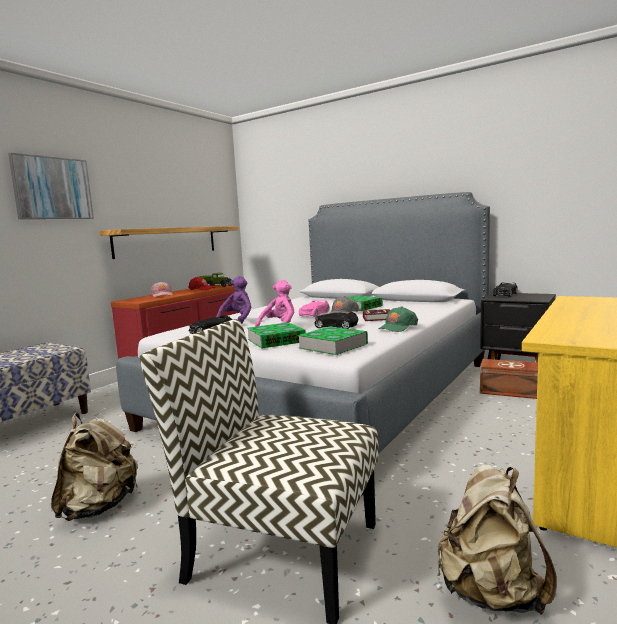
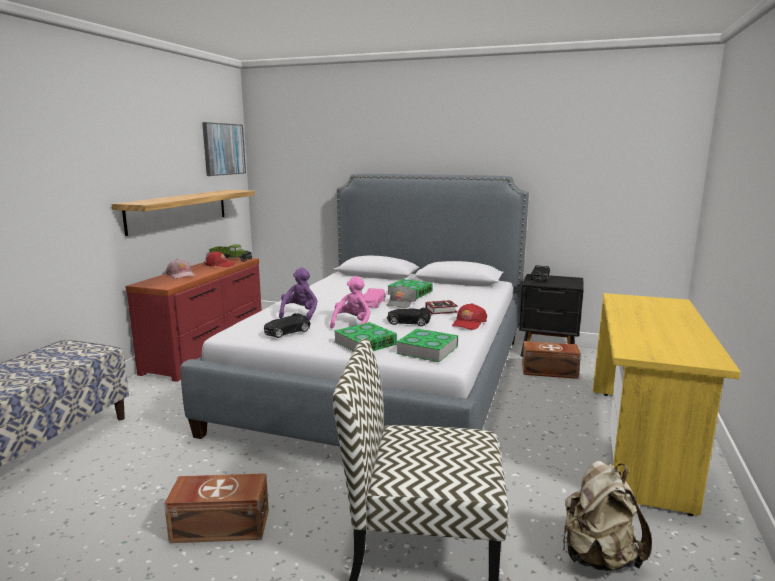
camera: 15 degrees left, 5 degrees up
picture [8,153,94,219] -> picture moved to [202,122,246,176]
beige backpack [51,413,138,521] -> brown storage box [164,473,269,543]
green cap [378,306,418,332] -> red cap [452,303,487,330]

